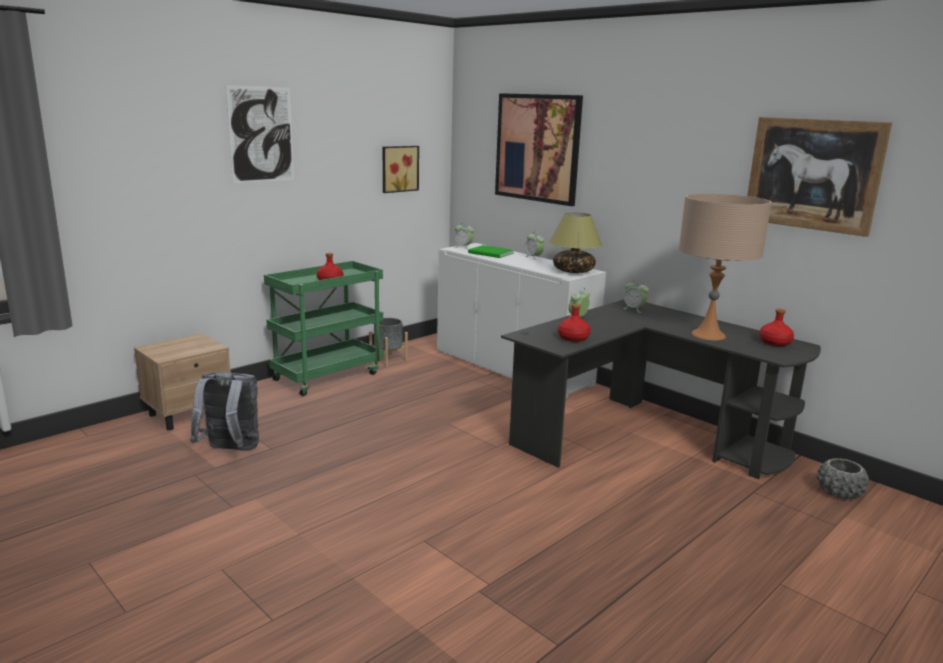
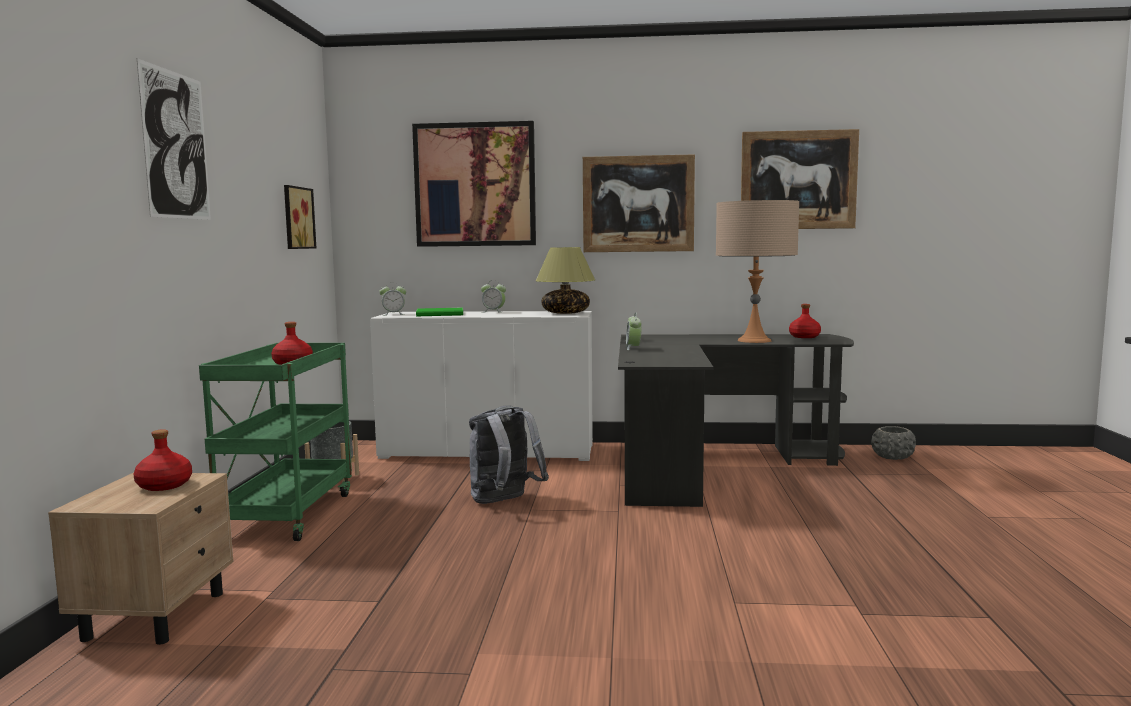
camera: 40 degrees left, 10 degrees down
grey backpack [190,372,259,450] -> grey backpack moved to [469,405,549,504]
red bottle [558,304,591,342] -> red bottle moved to [133,429,192,491]
alarm clock [622,280,649,313] -> none
none -> picture [583,154,695,252]

